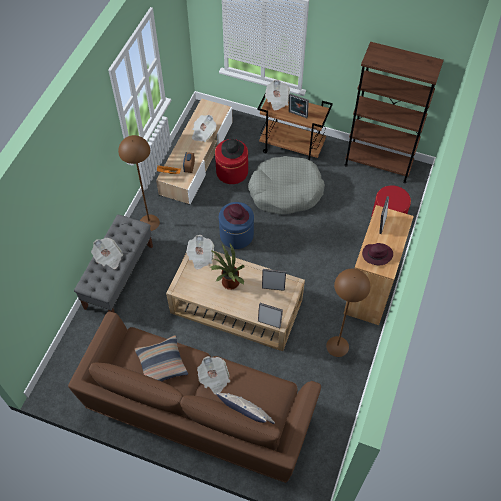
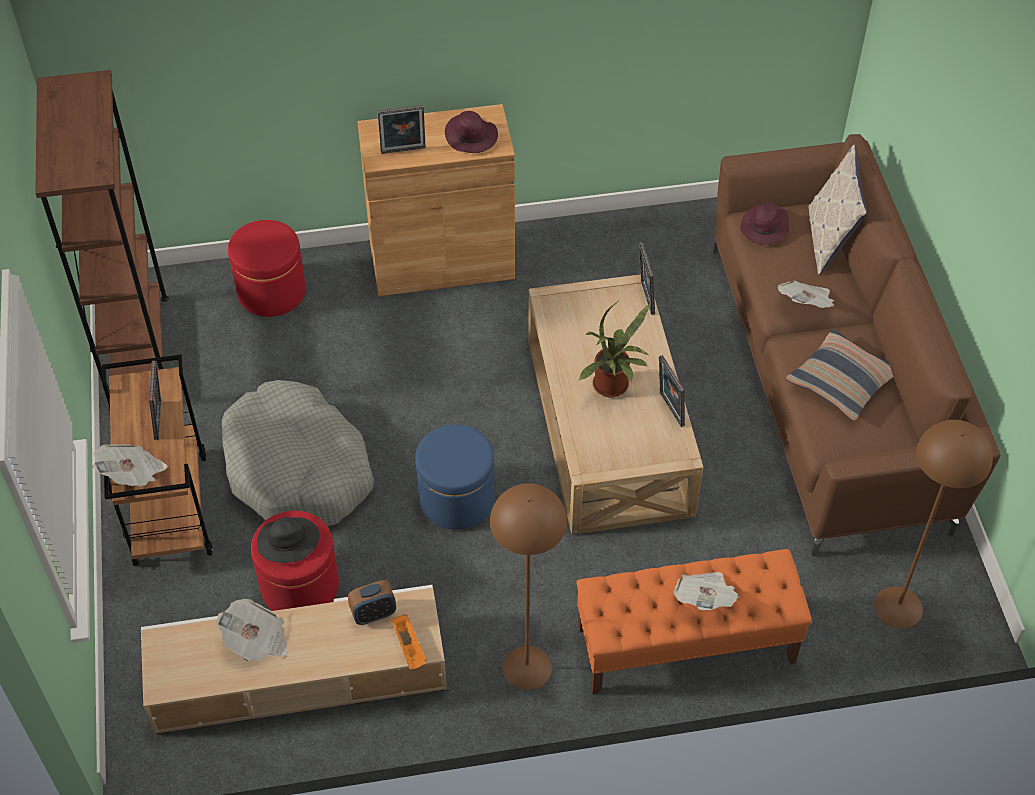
camera: 120 degrees left, 5 degrees down
grey bench [74,215,153,313] -> orange bench [576,549,812,695]
newspaper [186,235,214,270] -> none
purple hat [223,204,249,225] -> purple hat moved to [740,202,789,245]
picture frame [262,269,286,291] -> picture frame moved to [659,355,685,427]
brown floor lamp [326,269,370,357] -> brown floor lamp moved to [874,420,993,629]

